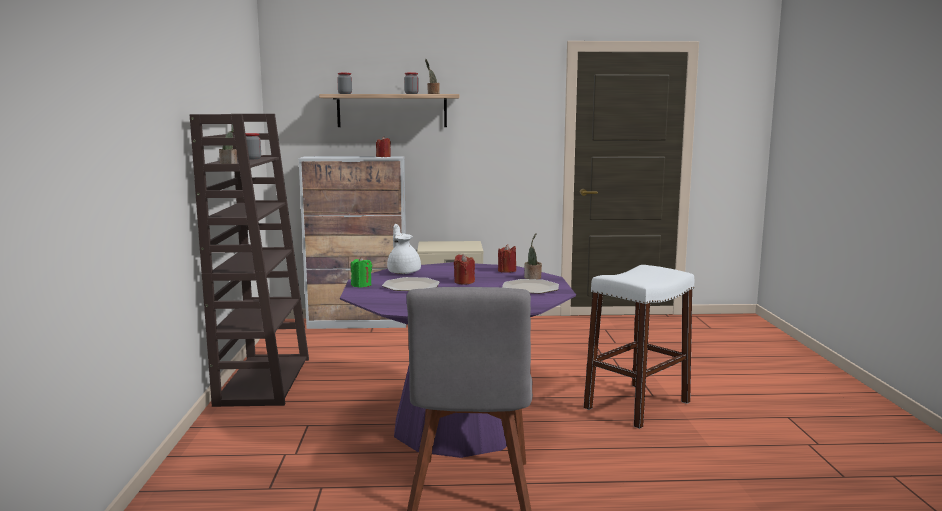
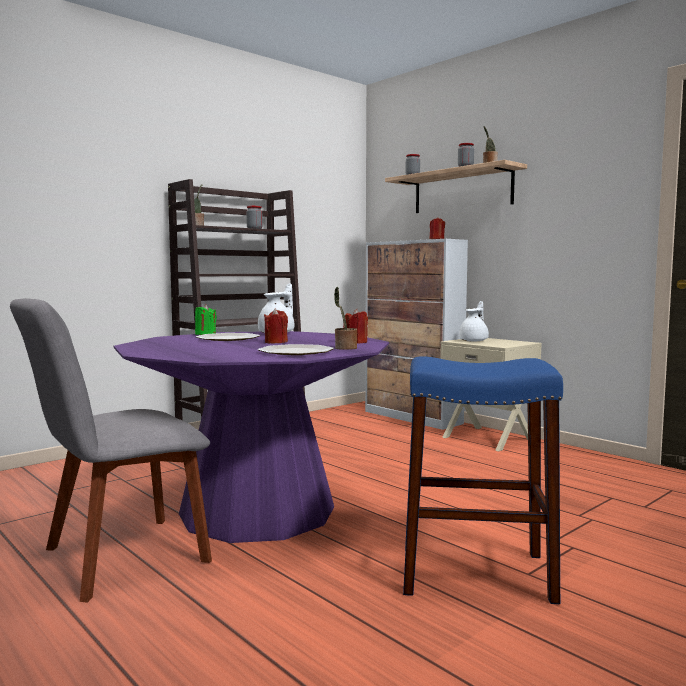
camera: 50 degrees right, 5 degrees down
white stool [584,265,694,429] -> blue stool [403,356,563,604]
none -> white teapot [459,301,489,342]

